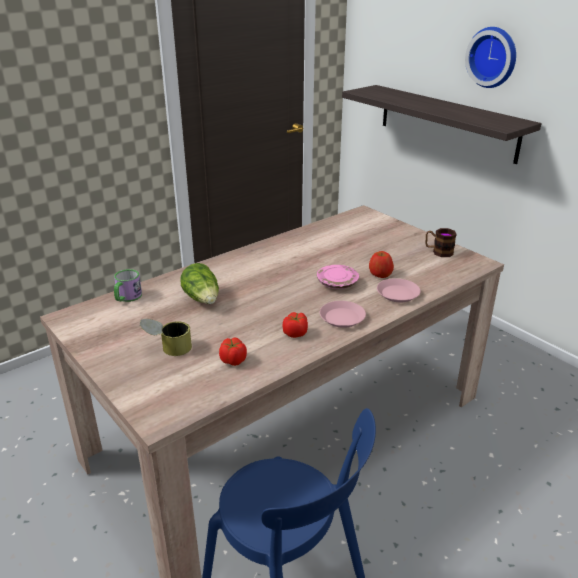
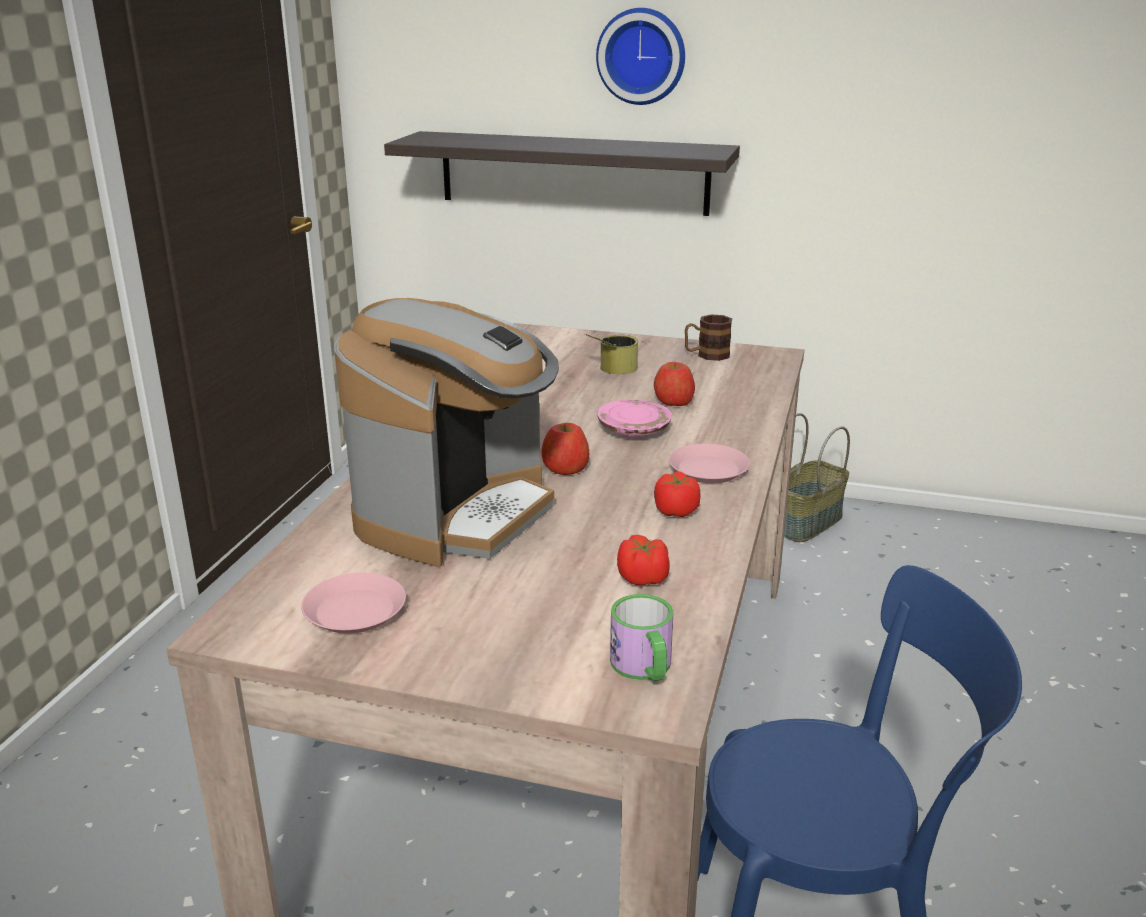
camera: 35 degrees left, 5 degrees down
mug [114,269,142,302] -> mug moved to [610,594,674,681]
can [140,319,192,356] -> can moved to [585,334,638,374]
lettuce [180,263,219,304] -> coffee machine [334,298,559,567]
pink plate [377,278,421,302] -> pink plate moved to [301,573,406,634]
none -> apple [541,423,589,475]
none -> basket [784,413,850,542]

